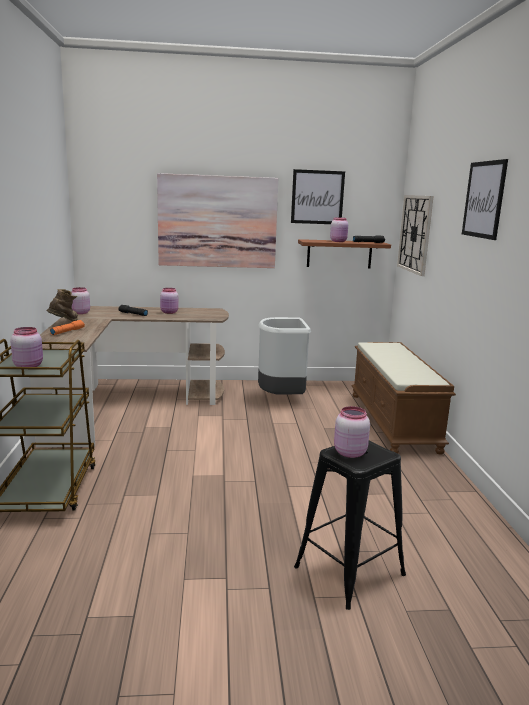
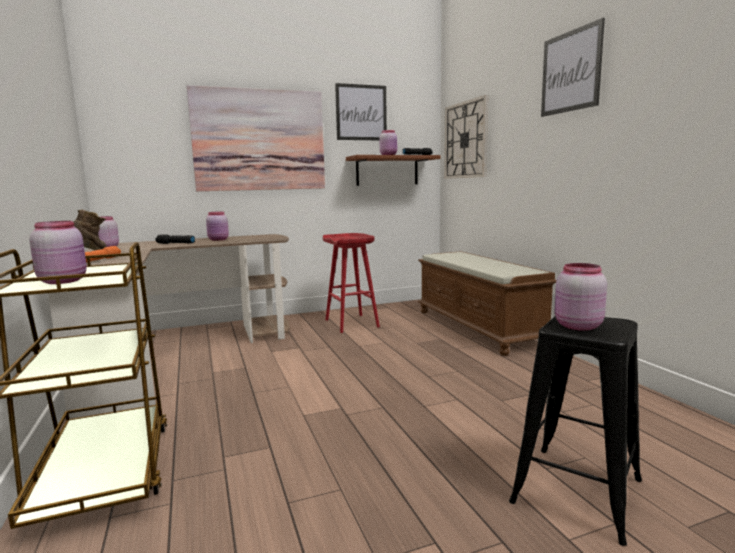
camera: 15 degrees left, 5 degrees down
grey trash can [258,317,311,395] -> red stool [323,233,380,333]

